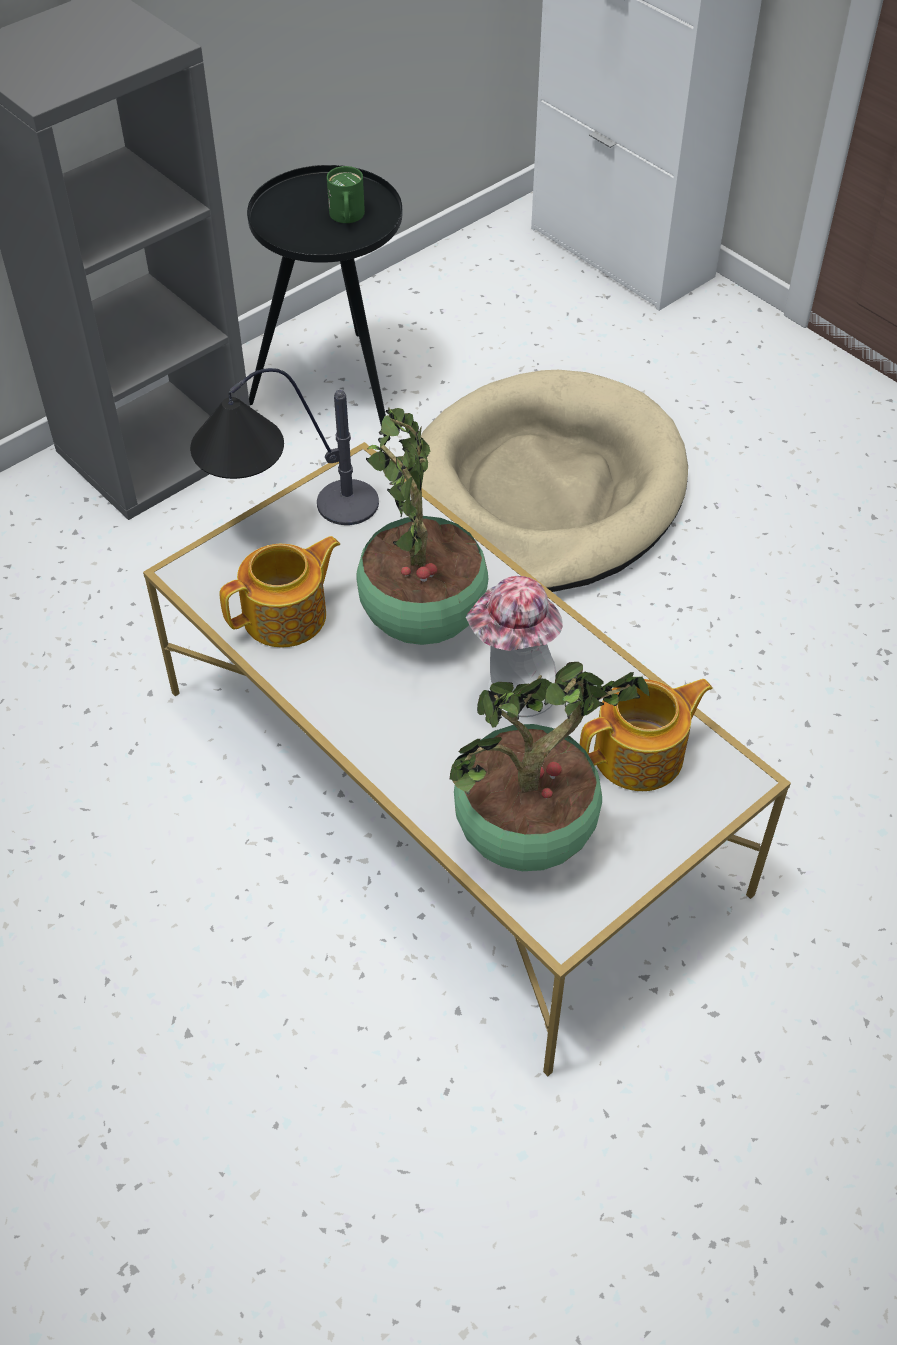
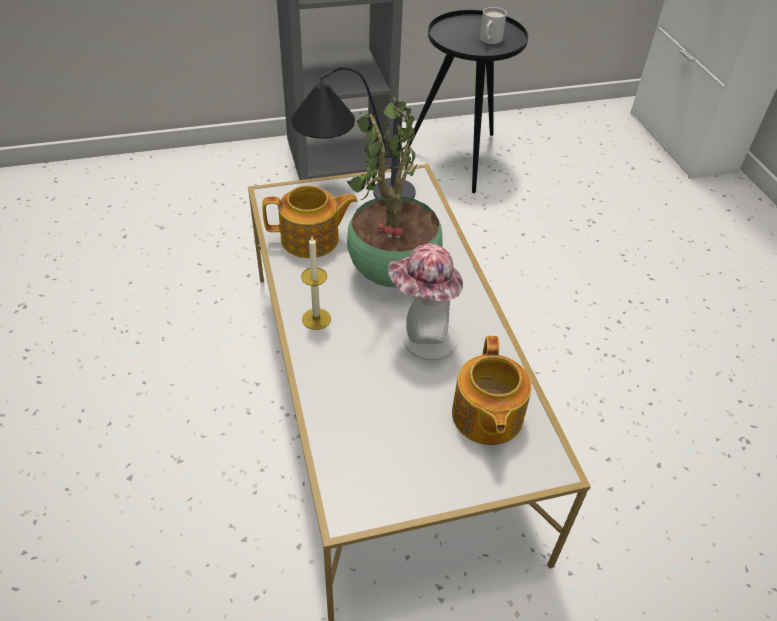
camera: 25 degrees right, 5 degrees down
green mug [327,166,365,223] -> white mug [480,7,507,44]
beige dog bed [420,370,688,592] -> none
potted plant [450,662,650,871] -> none
teapot [579,679,713,791] -> teapot turned 90 degrees clockwise [452,336,531,445]
none -> candle [301,237,331,330]

